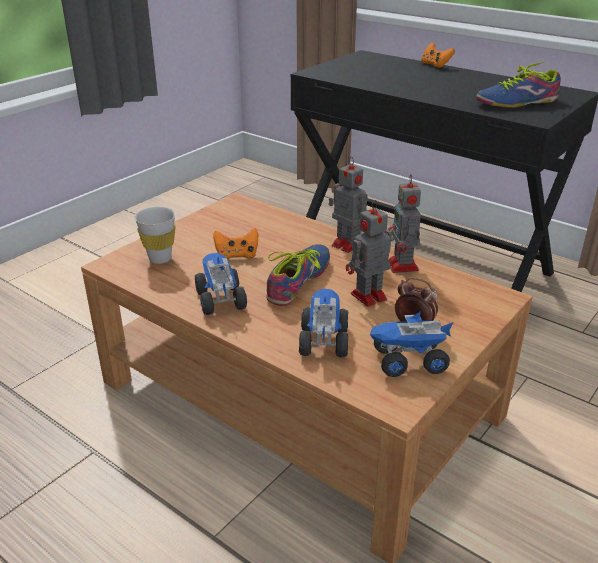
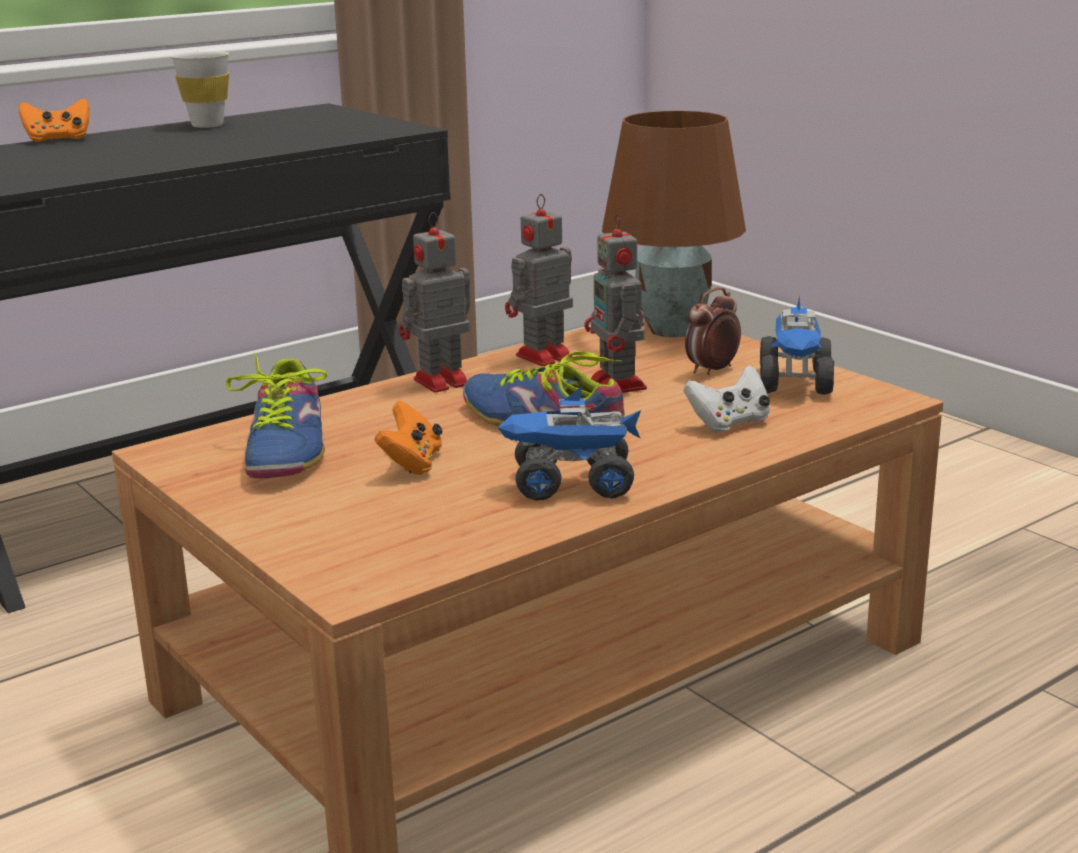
camera: 75 degrees left, 10 degrees down
white cup [134,207,176,264] -> white cup moved to [171,51,229,128]
toy truck [299,289,348,358] -> white game controller [684,365,770,432]
toy robot [388,174,421,273] -> toy robot turned 135 degrees clockwise [505,194,573,366]
shoe [476,62,561,108] -> shoe moved to [226,353,327,478]
none -> brown table lamp [602,111,746,337]

